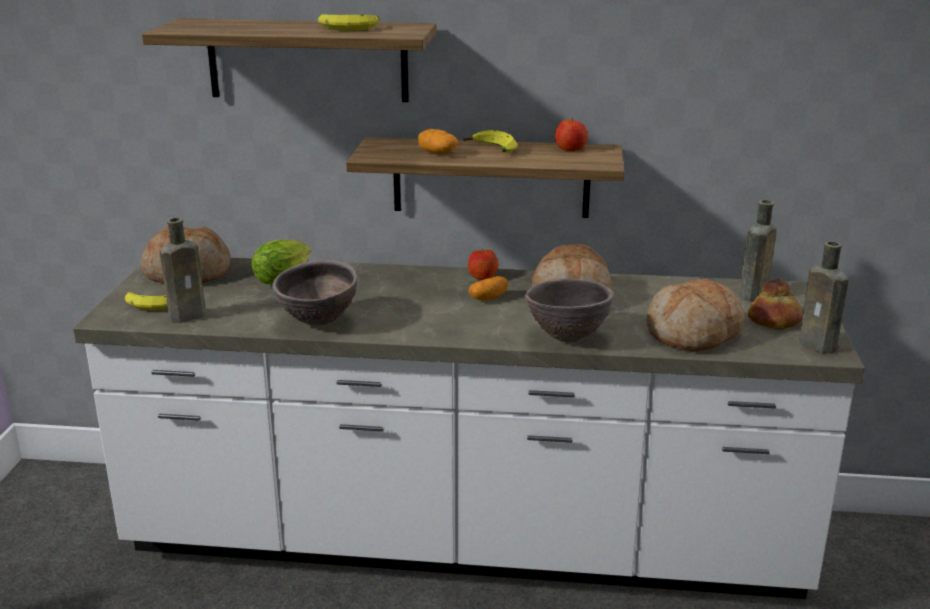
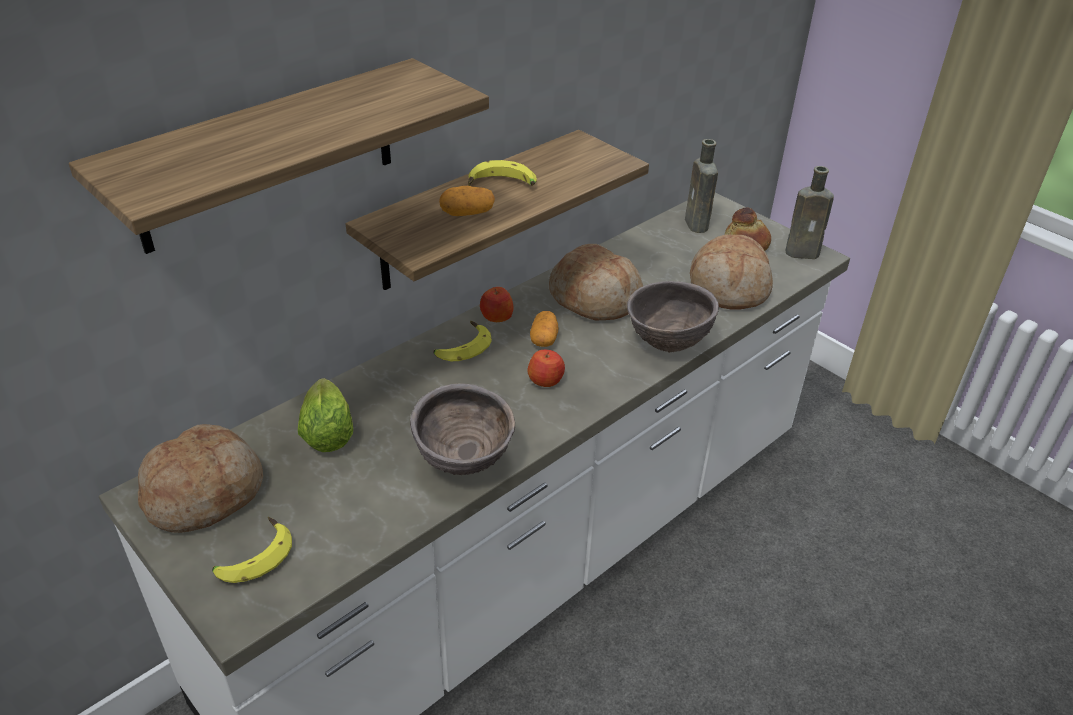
camera: 50 degrees left, 15 degrees up
brown bottle [160,218,206,323] -> none
banana [318,14,379,31] -> banana moved to [433,321,492,361]
apple [555,117,588,151] -> apple moved to [528,350,565,387]

